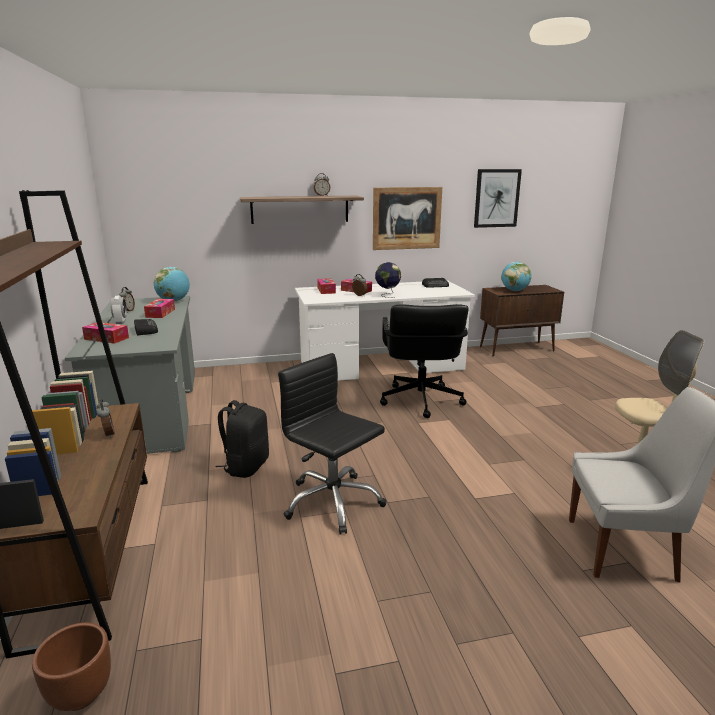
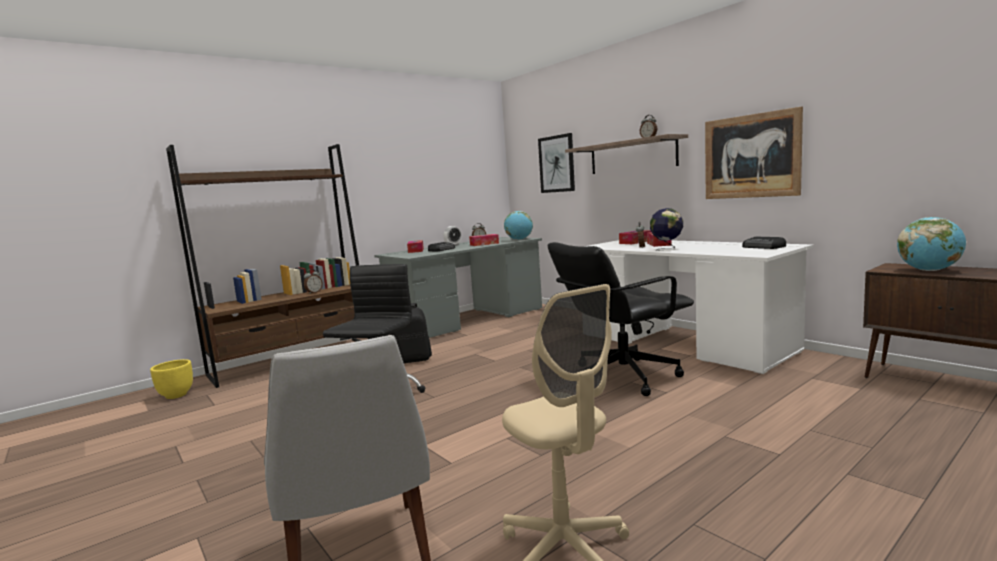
camera: 65 degrees right, 10 degrees down
brown planter [32,622,111,711] -> yellow planter [150,359,193,399]
picture [474,169,522,228] -> picture moved to [538,133,575,193]

